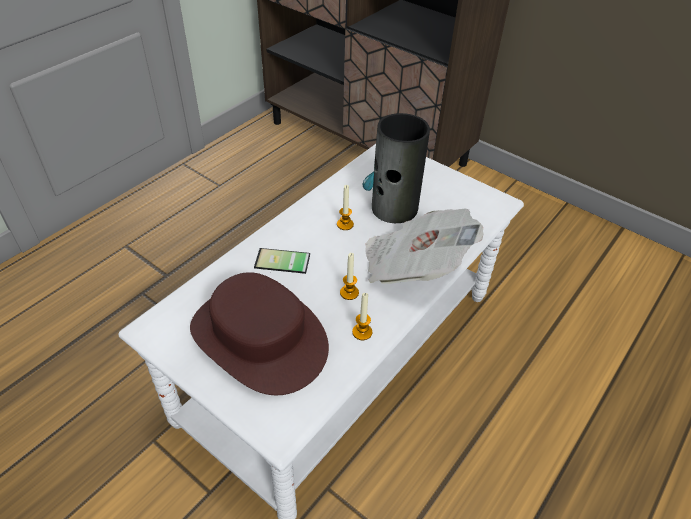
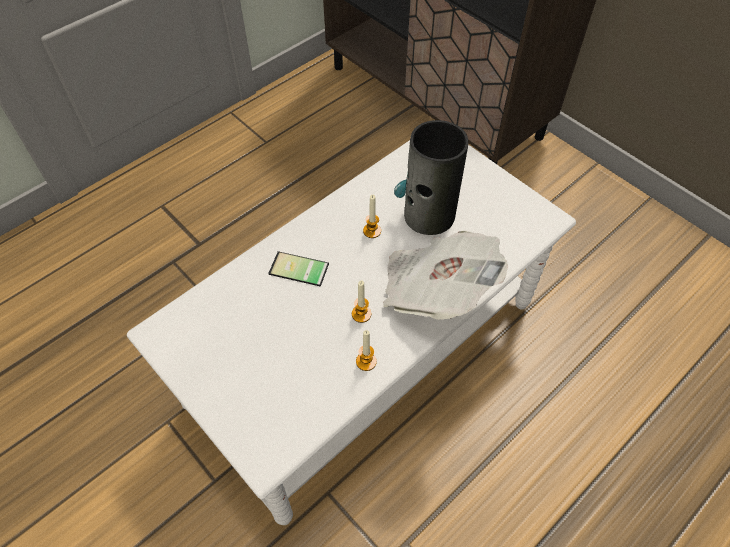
camera: 10 degrees right, 10 degrees up
brown hat [190,272,329,395] -> none

